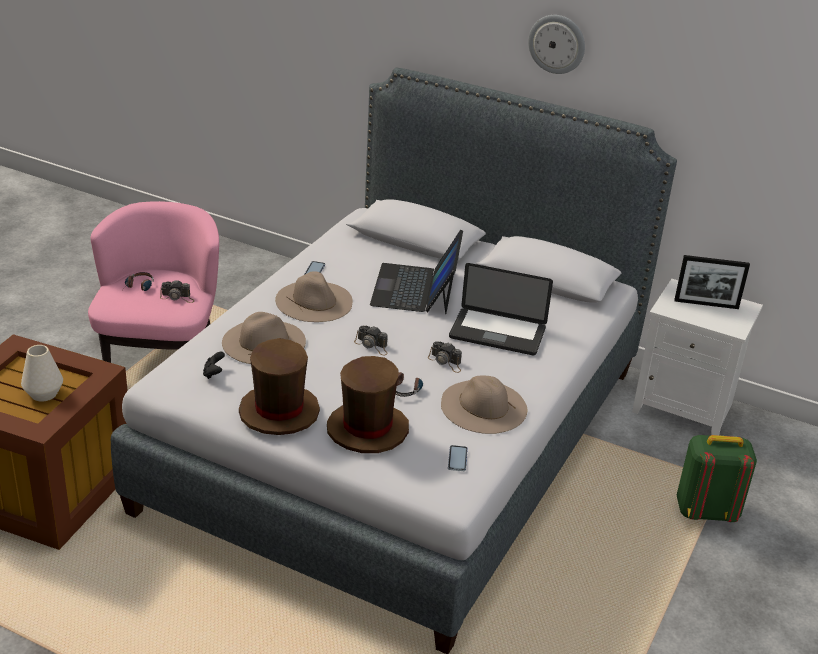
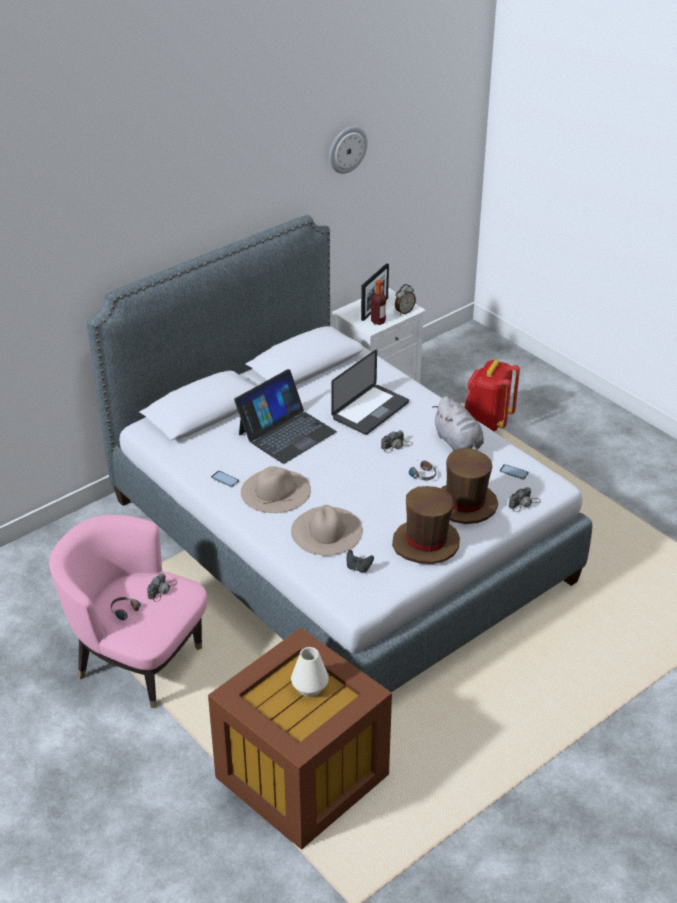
camera: 65 degrees left, 5 degrees up
camera [354,326,388,355] -> camera moved to [508,487,541,512]
laptop [370,230,463,314] -> laptop turned 75 degrees counterclockwise [234,369,337,464]
beige hat [441,375,527,434] -> grey plush toy [432,396,484,450]
wall clock [528,15,585,74] -> wall clock moved to [330,126,368,174]
green backpack [677,435,757,522] -> red backpack [464,360,520,431]
none -> bottle [371,280,386,325]
none -> alarm clock [395,284,416,315]

